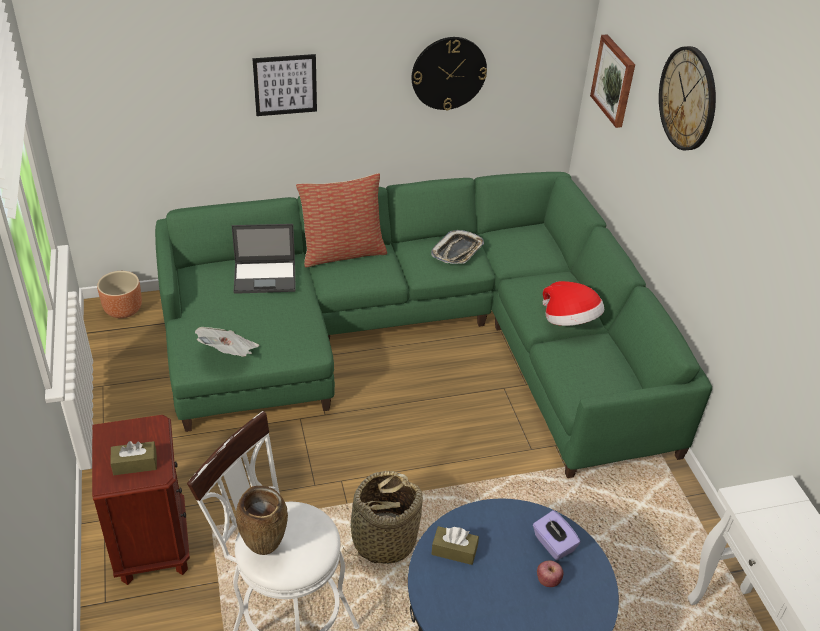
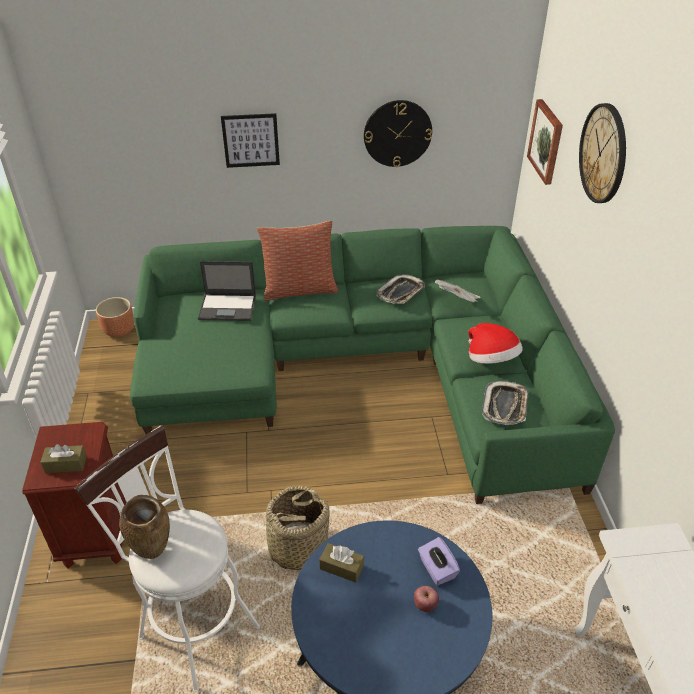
camera: 10 degrees right, 0 degrees up
newspaper [195,327,259,357] -> newspaper moved to [435,280,481,303]
none -> tray [482,381,529,425]

